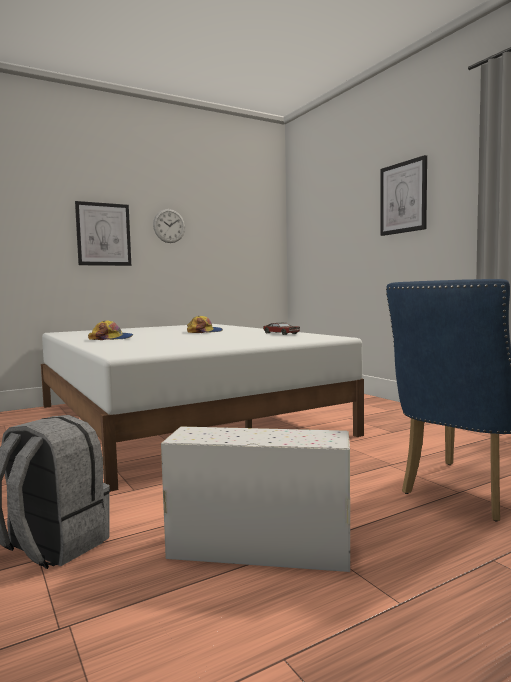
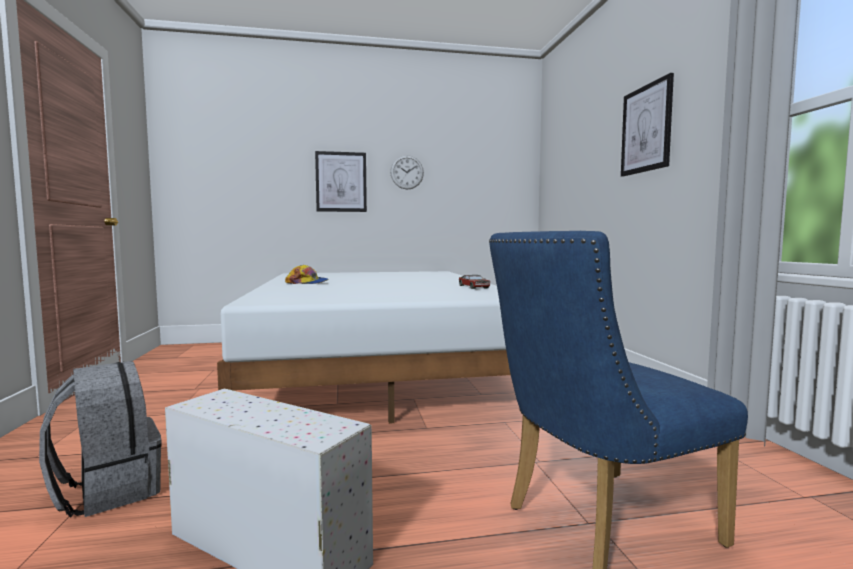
camera: 20 degrees right, 0 degrees up
cap [187,316,223,333] -> none

